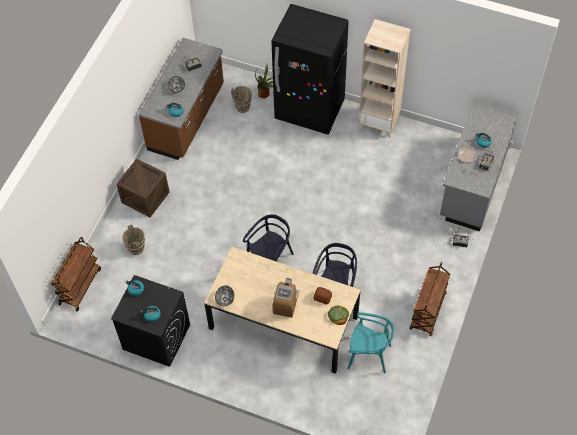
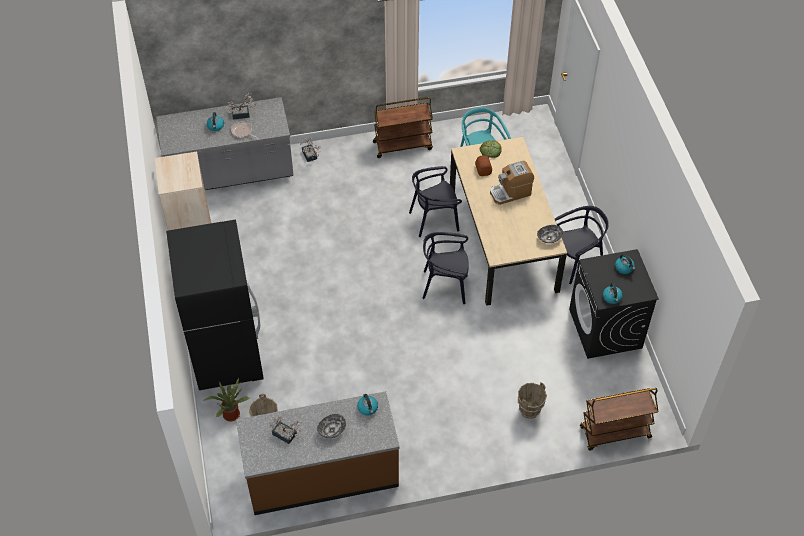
camera: 125 degrees left, 5 degrees down
crate [116,158,170,217] -> none
none -> black chair [555,206,609,284]

